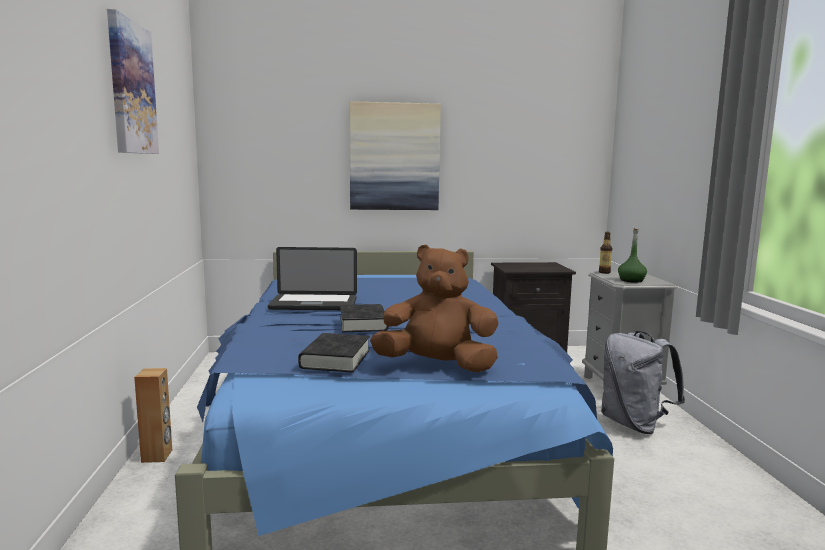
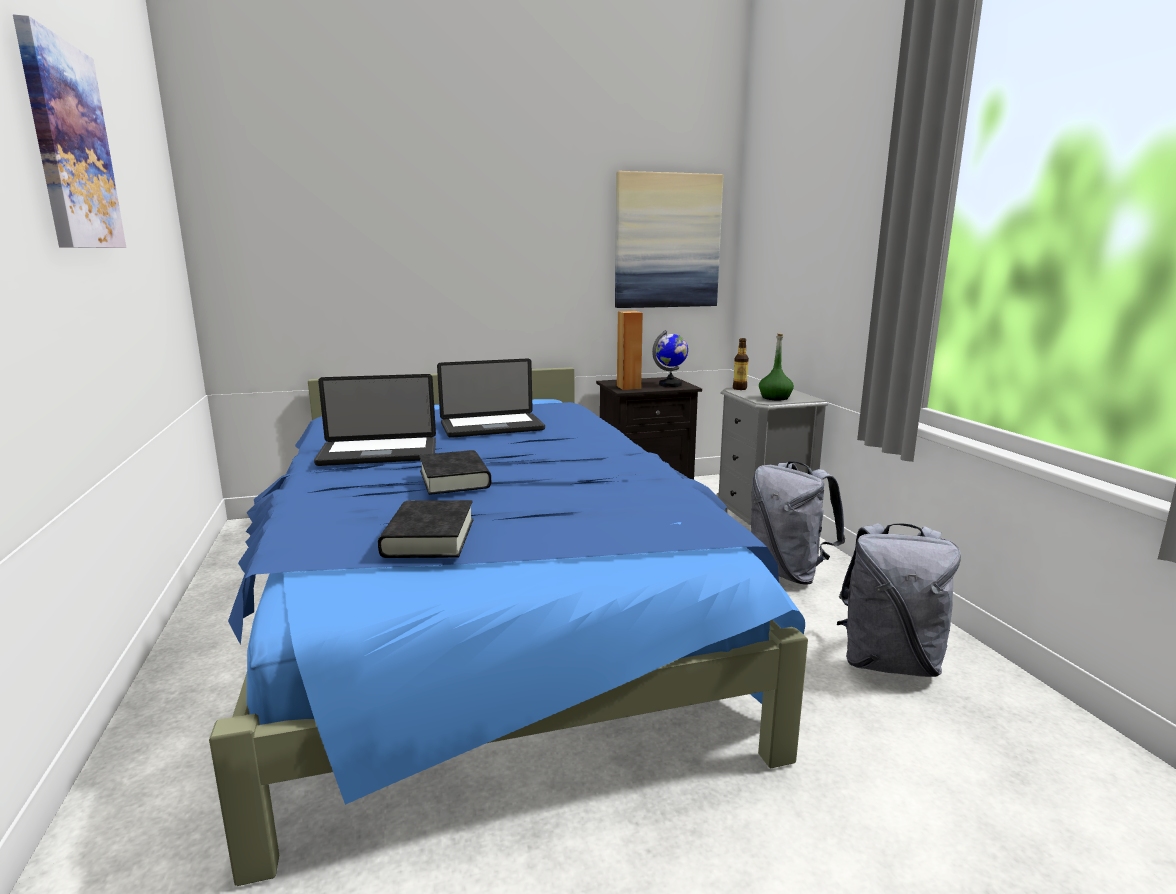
camera: 10 degrees left, 5 degrees up
brown speaker [134,368,172,463] -> brown speaker moved to [617,311,643,390]
picture [349,101,441,210] -> picture moved to [615,171,723,308]
brown plush toy [370,245,499,372] -> none
none -> laptop [437,358,545,438]
none -> globe [652,330,688,387]
none -> grey backpack [837,523,961,677]

